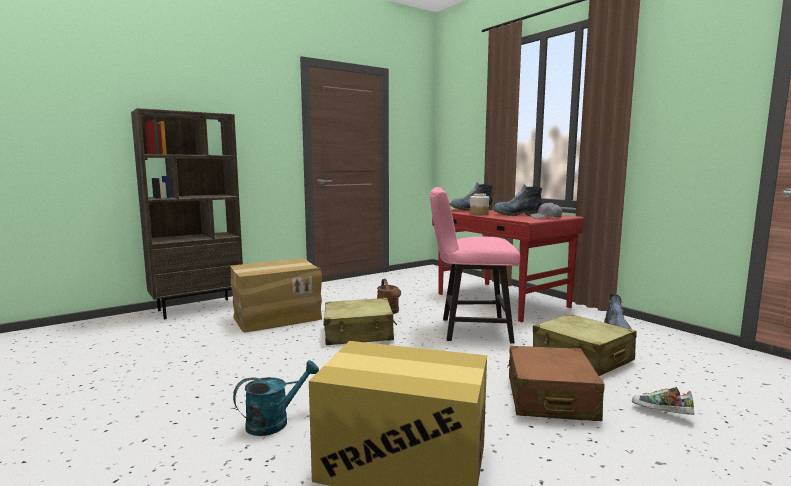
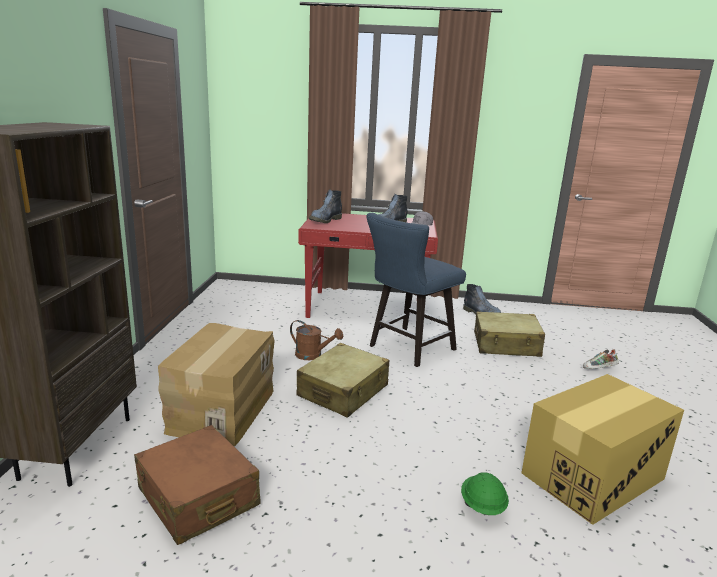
camera: 50 degrees left, 10 degrees up
turquoise watering can [233,360,319,436] -> green hard hat [461,472,509,515]
pink chair [430,187,520,344] -> blue chair [366,213,466,367]
jar [470,193,489,215] -> none
brown suitcase [507,346,605,421] -> brown suitcase moved to [134,425,261,545]

